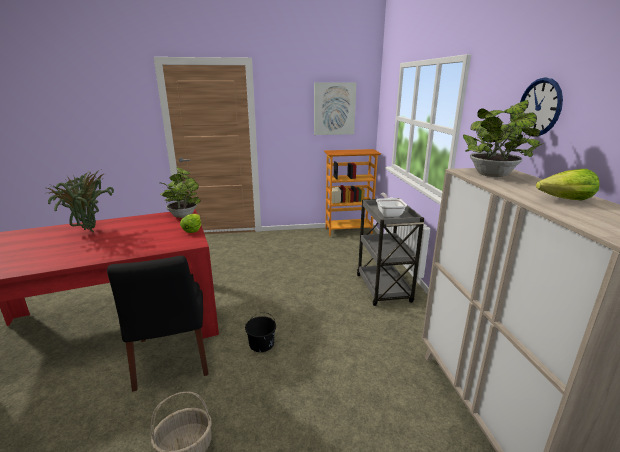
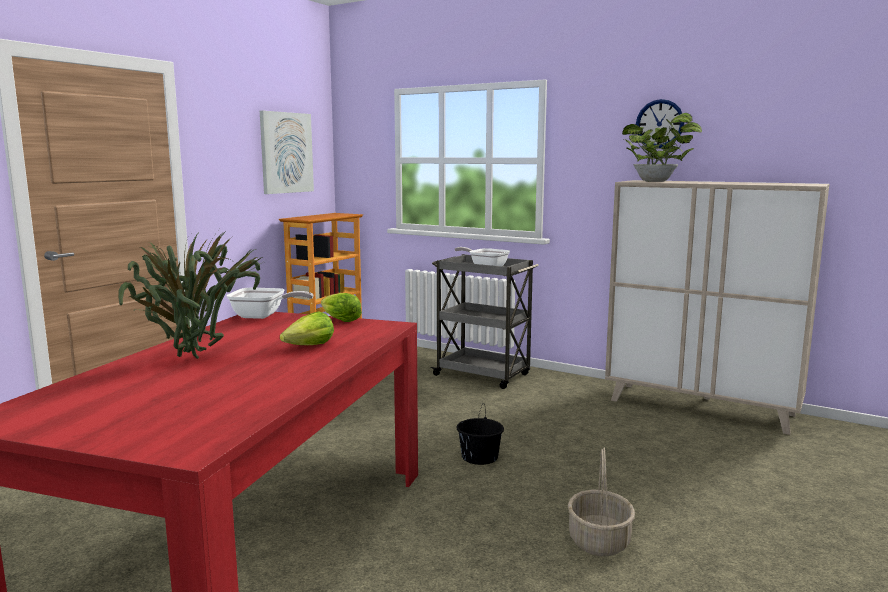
camera: 50 degrees left, 10 degrees down
black chair [107,256,209,392] -> none
potted plant [160,167,201,218] -> frying pan [226,288,314,319]
lettuce [536,169,600,201] -> lettuce moved to [280,311,334,345]

